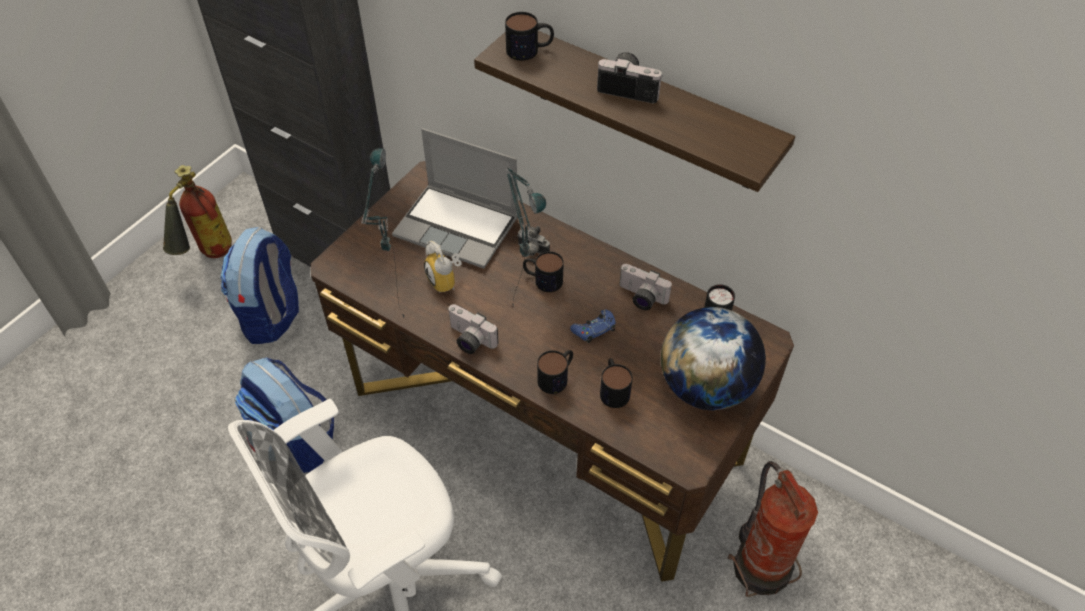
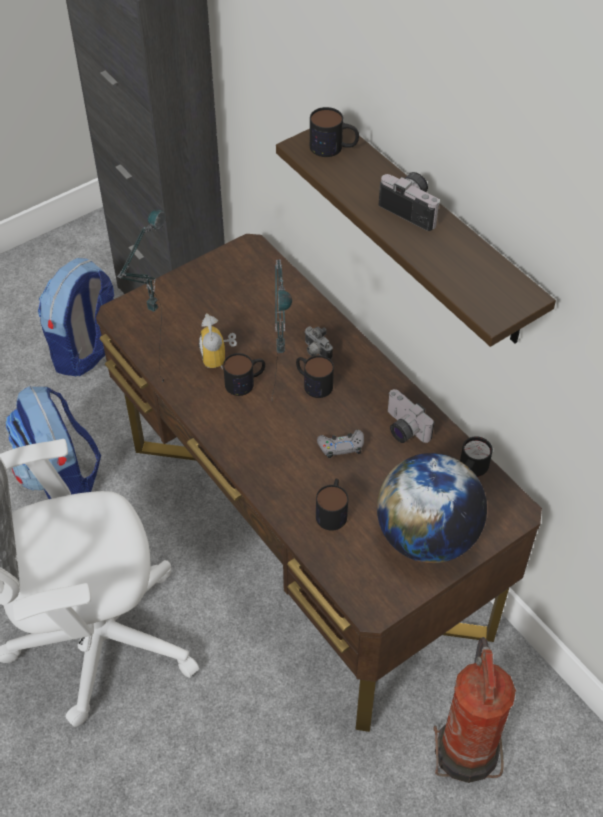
camera: 20 degrees right, 0 degrees up
fire extinguisher [163,165,232,258] -> none
laptop [392,128,518,269] -> none
camera [448,304,499,354] -> none
mug [537,350,573,394] -> mug moved to [223,353,265,396]
blue game controller [570,310,616,343] -> grey game controller [317,430,364,458]

